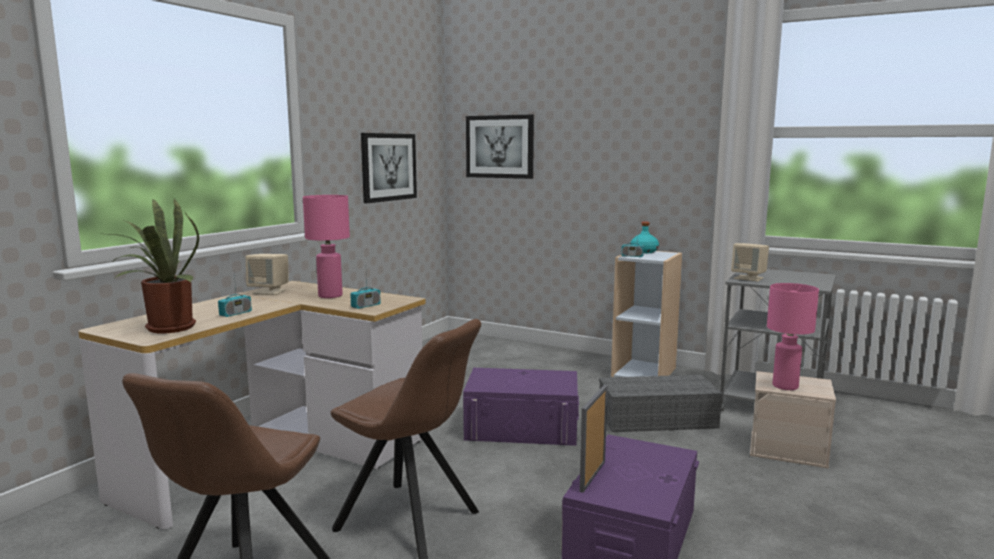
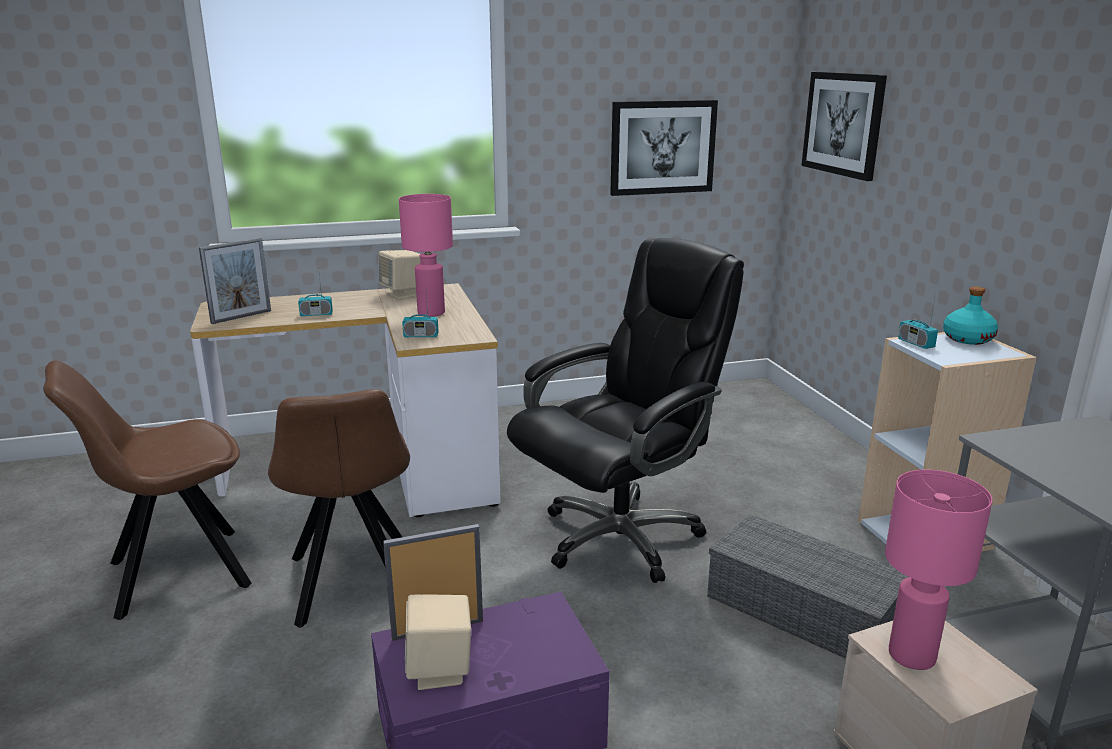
camera: 45 degrees right, 10 degrees up
potted plant [111,199,199,334] -> picture frame [199,238,271,324]
purple storage box [463,368,579,446] -> black office chair [507,238,744,583]
beige speaker [731,243,769,281] -> beige speaker moved to [405,594,471,690]

